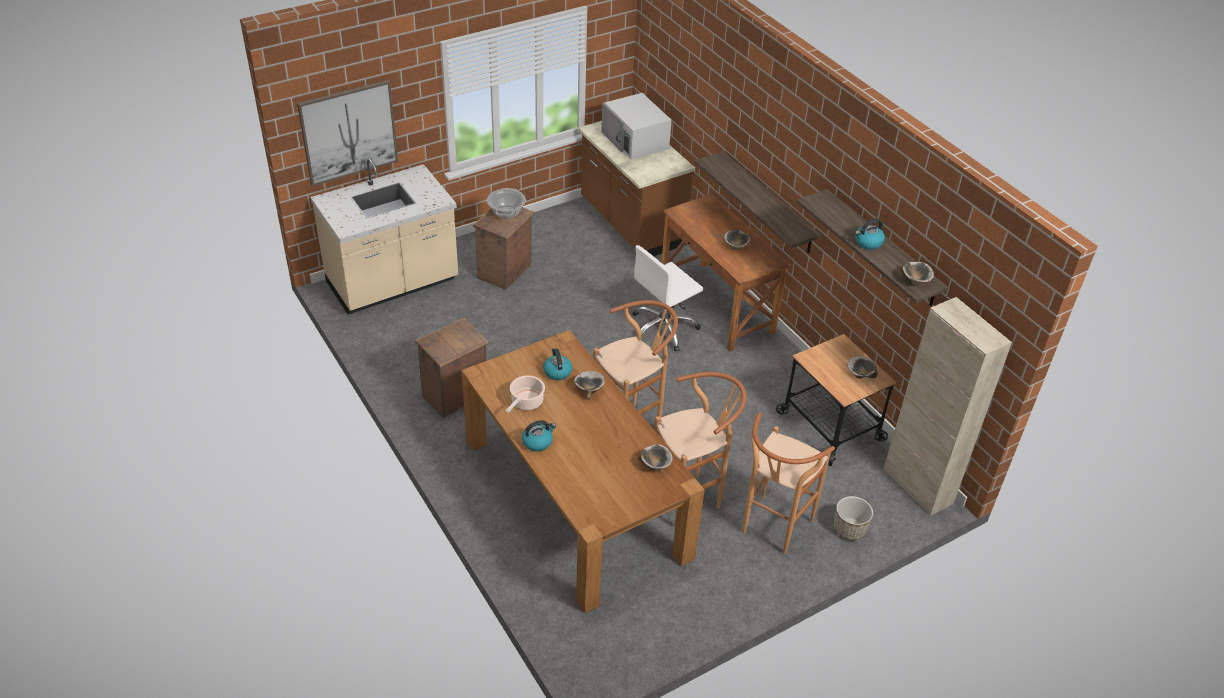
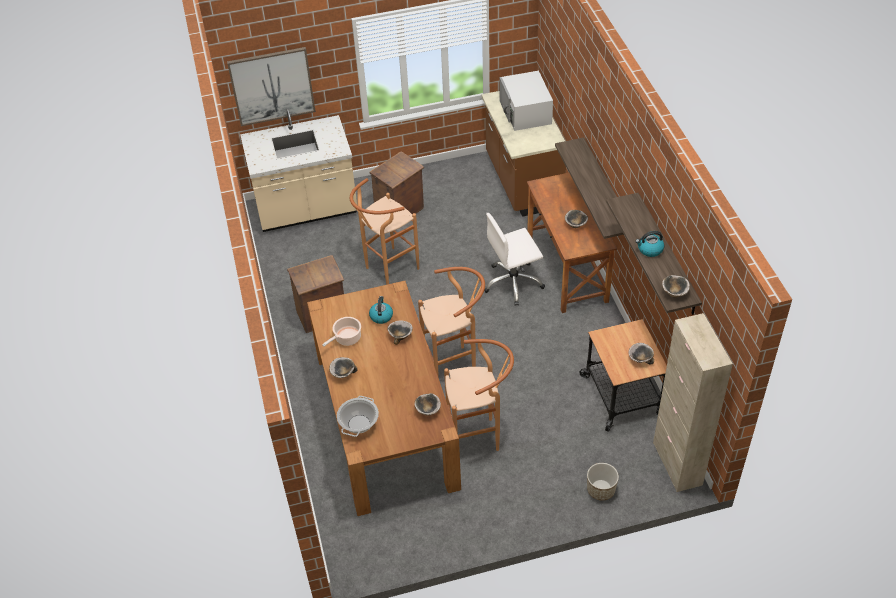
camera: 20 degrees right, 5 degrees up
cooking pot [487,188,526,218] -> cooking pot moved to [337,396,379,437]
kettle [522,420,556,451] -> bowl [329,357,358,378]
brown stool [742,412,835,554] -> brown stool moved to [350,178,419,285]

